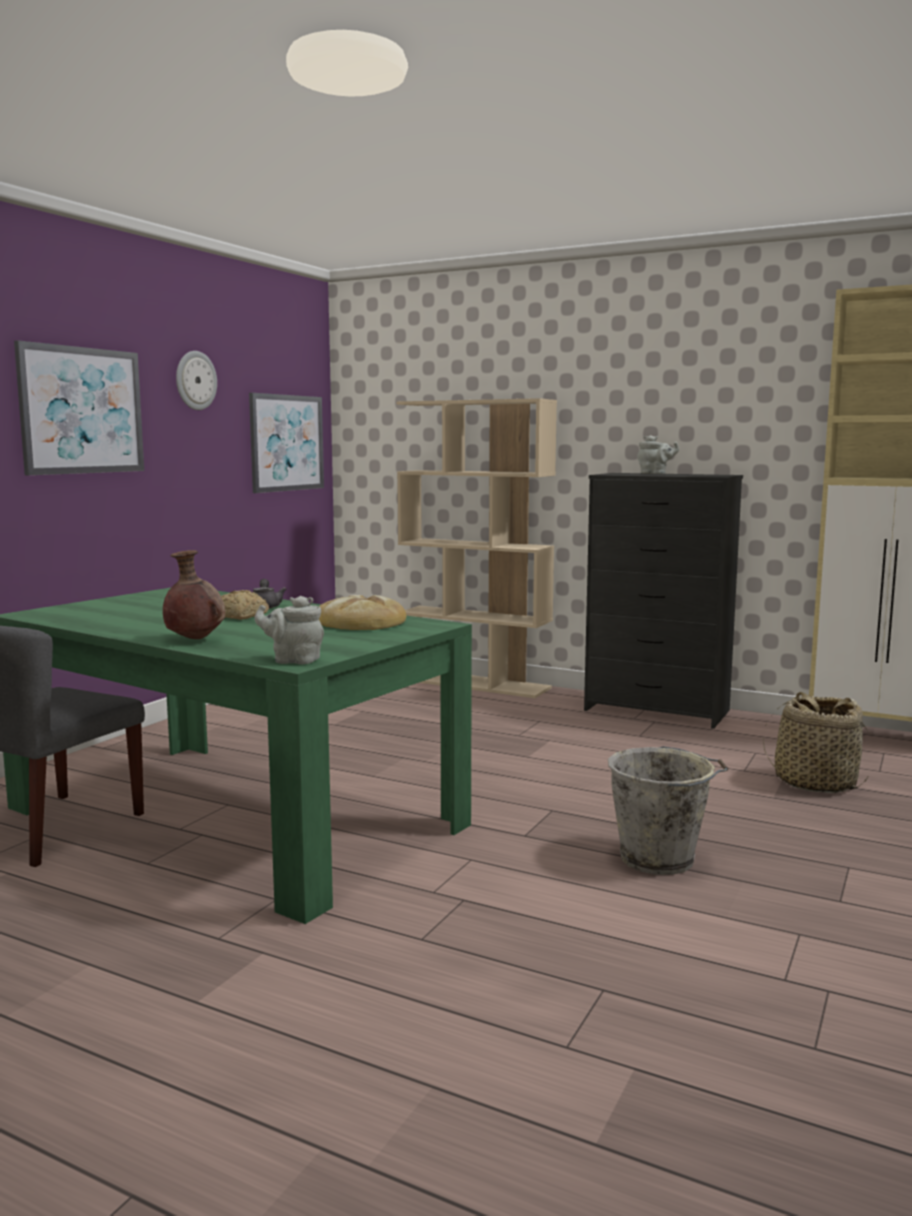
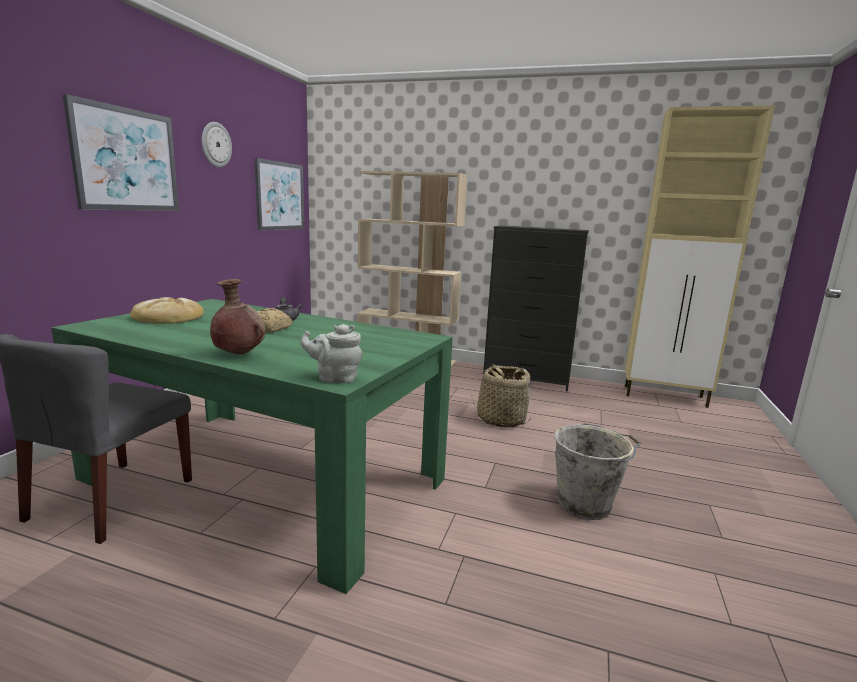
camera: 10 degrees left, 5 degrees up
bread [319,595,406,630] -> bread moved to [130,297,204,324]
grey teapot [637,435,679,474] -> none
basket [763,692,869,793] -> basket moved to [471,364,532,428]

